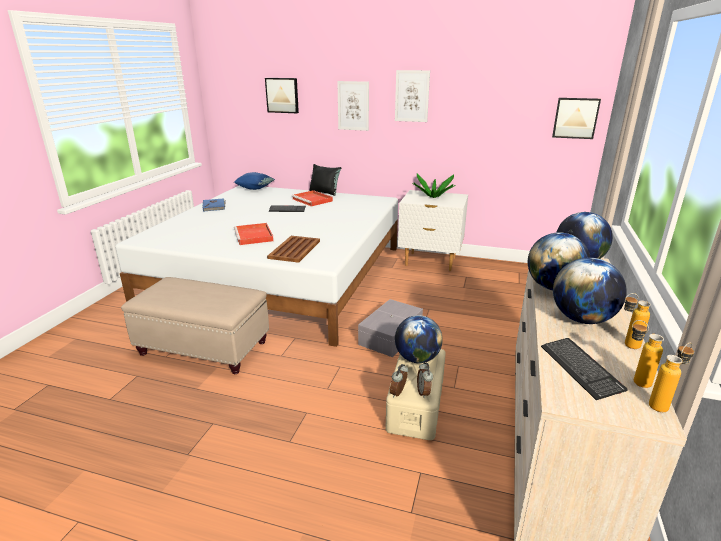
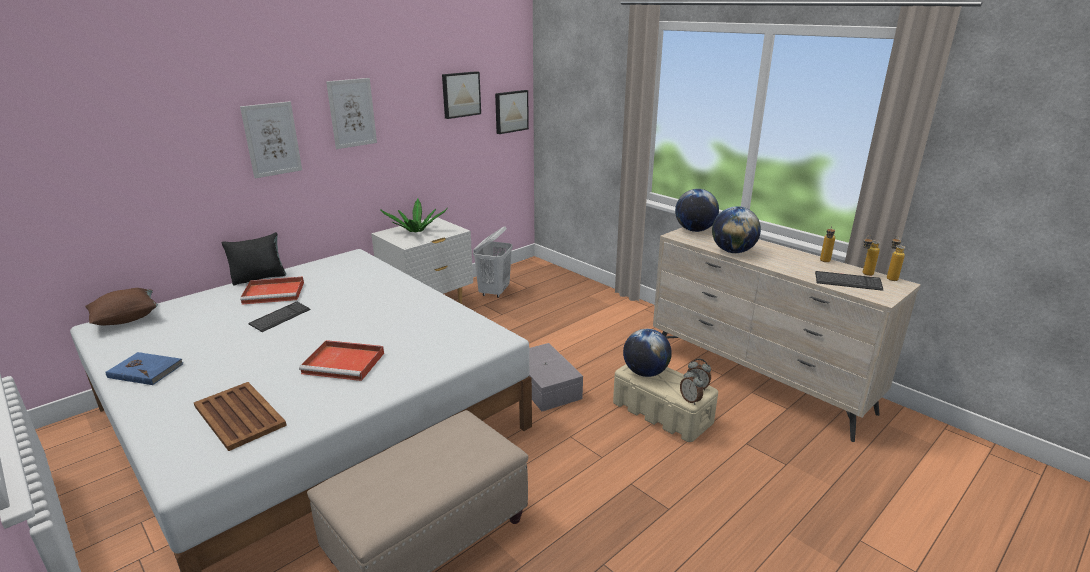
camera: 60 degrees left, 0 degrees up
blue pillow [234,172,275,190] -> brown pillow [85,288,158,325]
picture [265,78,299,113] -> picture moved to [442,71,481,119]
brown tray [267,236,320,263] -> brown tray moved to [194,382,287,451]
globe [553,258,627,324] -> none
none -> white laundry basket [473,227,513,298]

